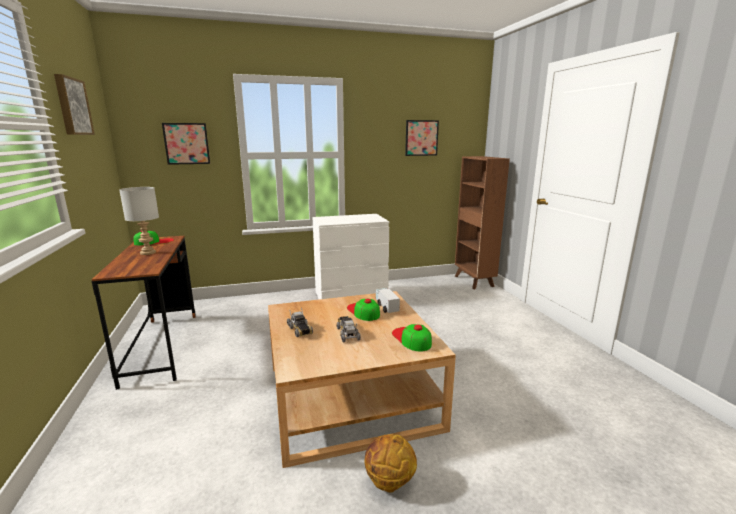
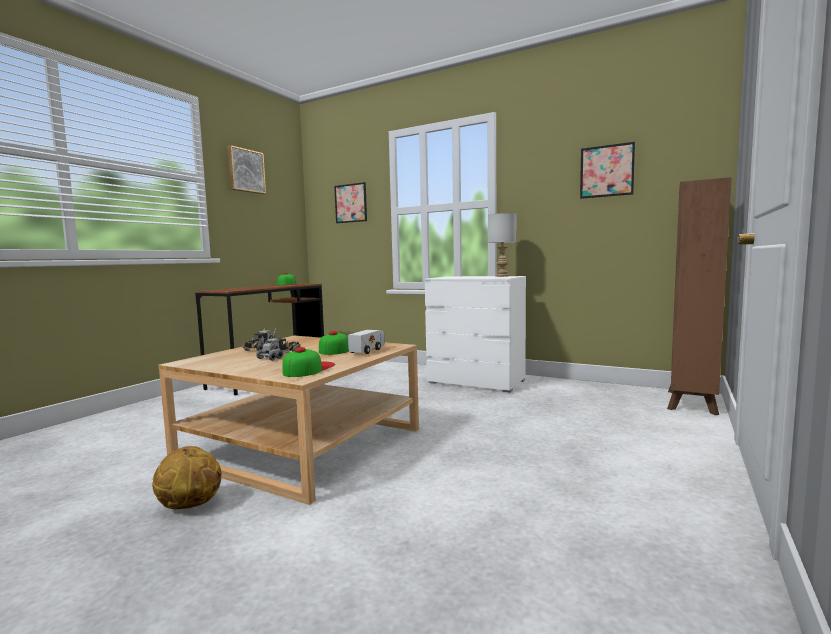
camera: 45 degrees right, 10 degrees down
grey table lamp [119,187,159,255] -> grey table lamp moved to [488,213,517,277]

